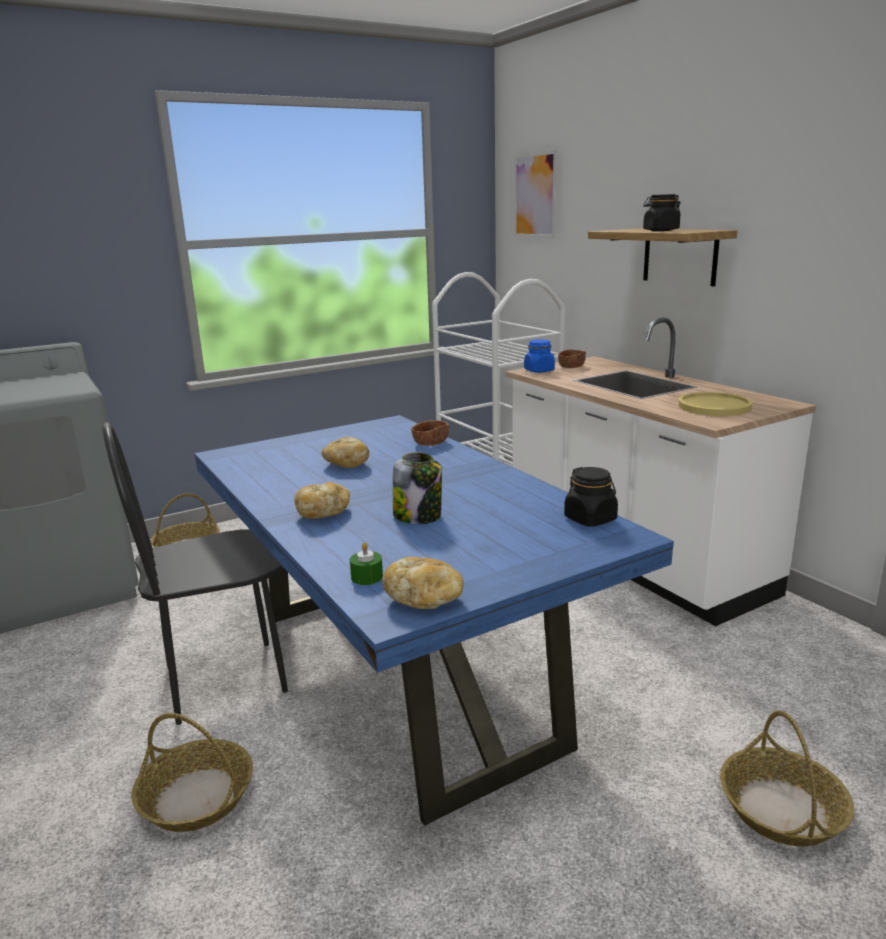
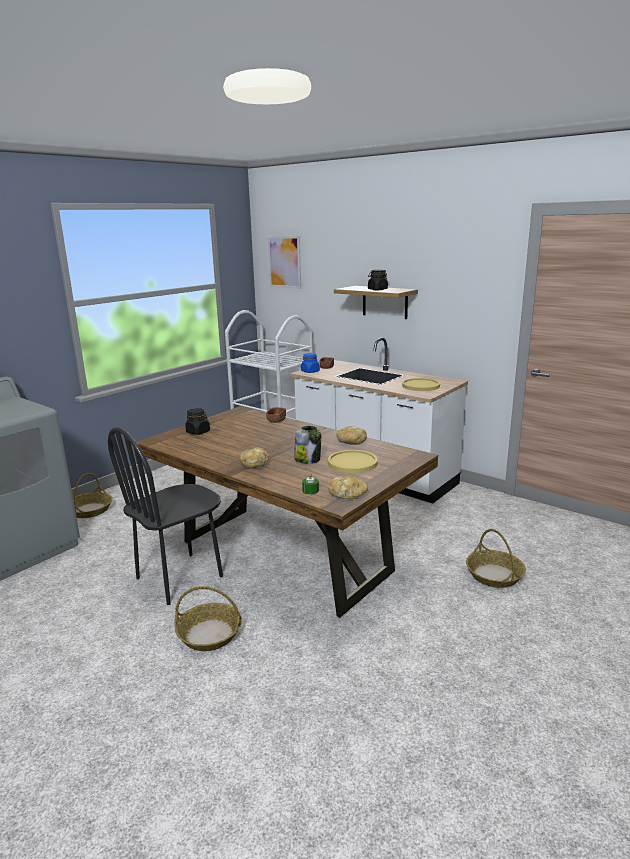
camera: 20 degrees left, 0 degrees up
blue dining table [194,415,674,825] -> brown dining table [137,406,438,618]
bread [322,437,369,468] -> bread moved to [336,426,367,445]
black jar [564,467,618,527] -> black jar moved to [185,408,210,435]
none -> yellow plate [328,450,378,473]

